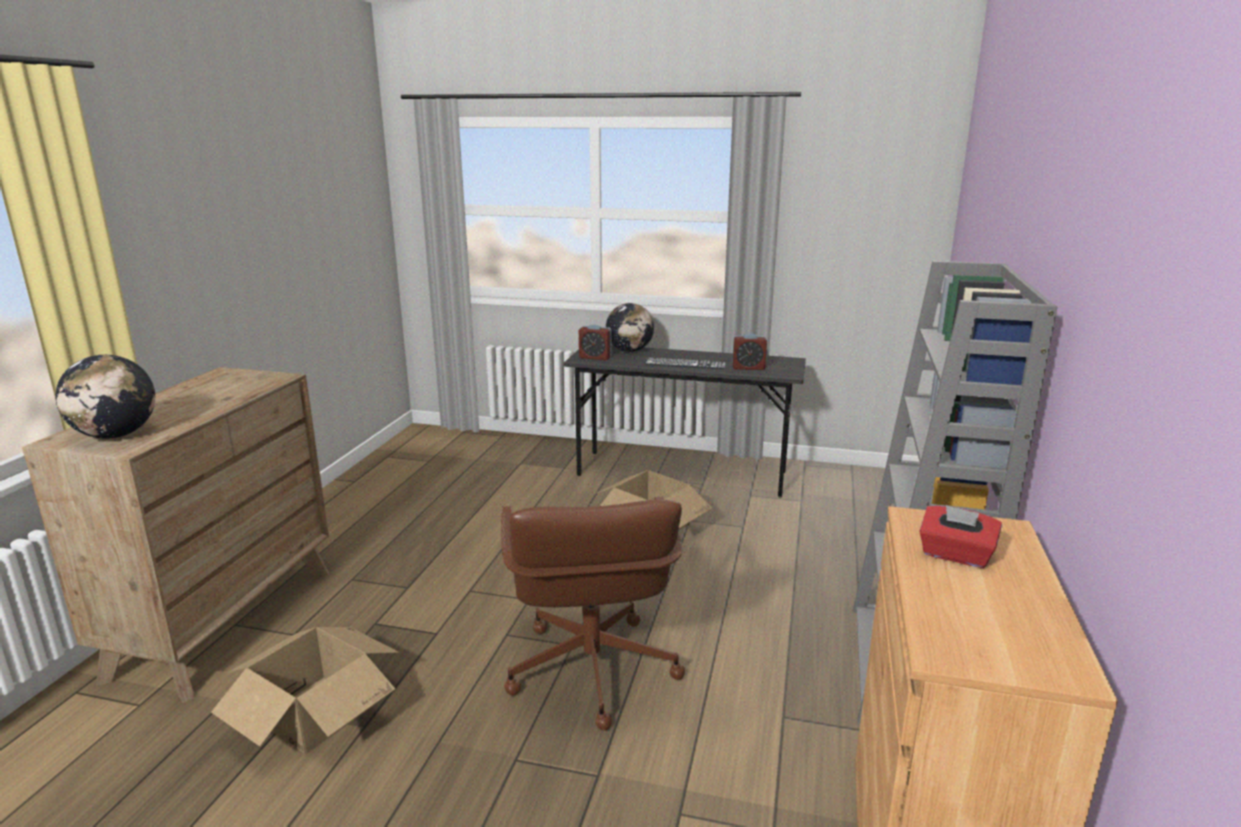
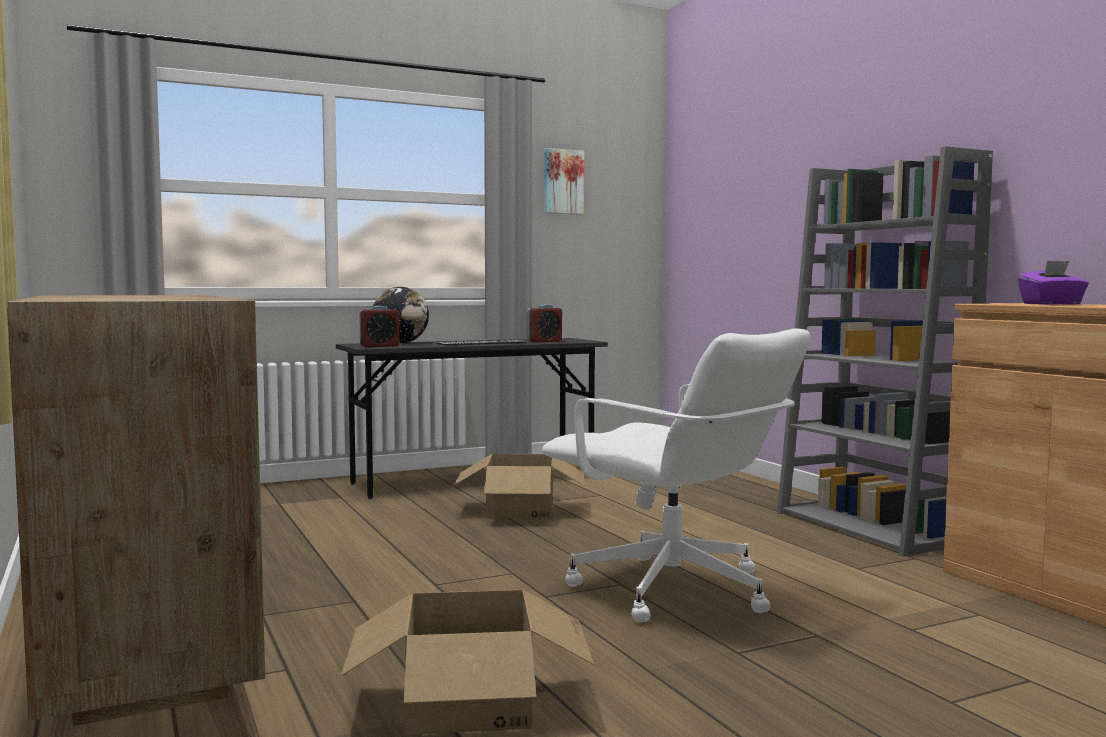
camera: 40 degrees left, 15 degrees down
globe [55,355,155,439] -> none
brown office chair [501,497,685,730] -> white office chair [542,328,810,622]
red tissue box [919,505,1002,568] -> purple tissue box [1018,260,1089,305]
none -> picture [544,148,584,215]

